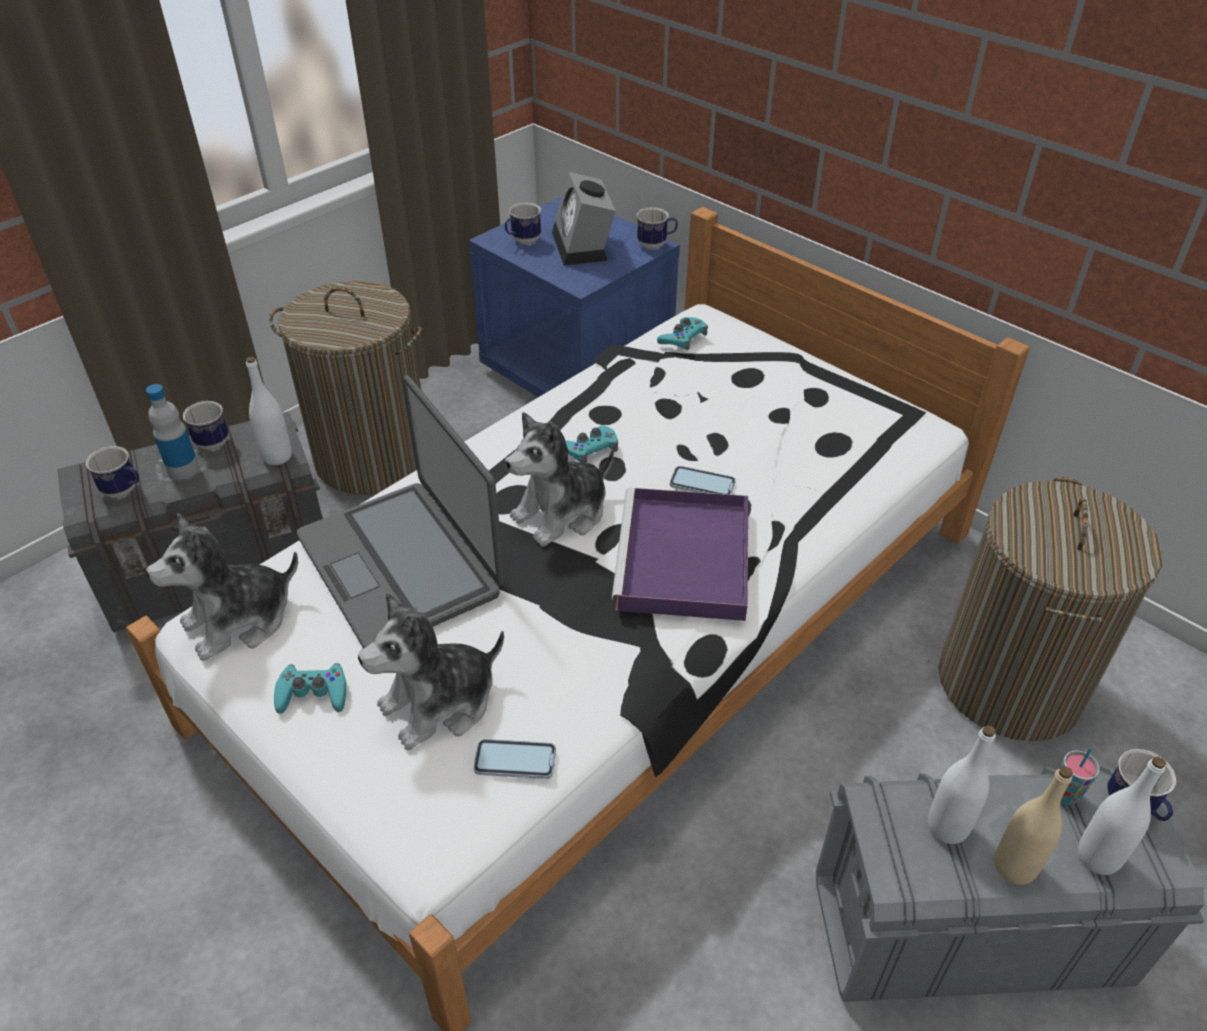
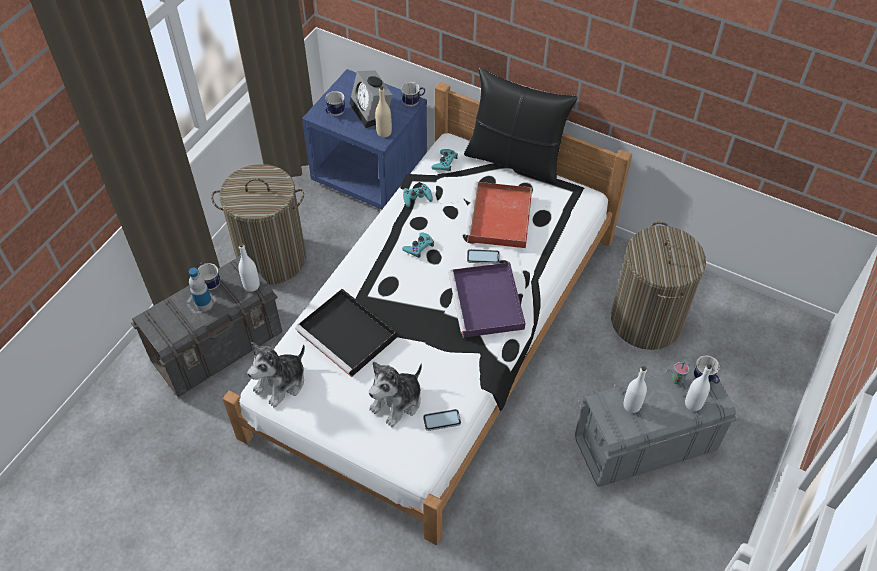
camera: 15 degrees left, 10 degrees up
mug [86,446,139,498] -> none
turquoise game controller [274,663,346,714] -> turquoise game controller moved to [403,184,433,207]
laptop [297,375,505,648] -> black tray [295,289,397,377]
plush toy [505,412,614,547] -> none
beige bottle [994,766,1073,885] -> beige bottle moved to [375,86,392,137]
none -> black pillow [464,68,578,185]
none -> red tray [465,182,532,248]

